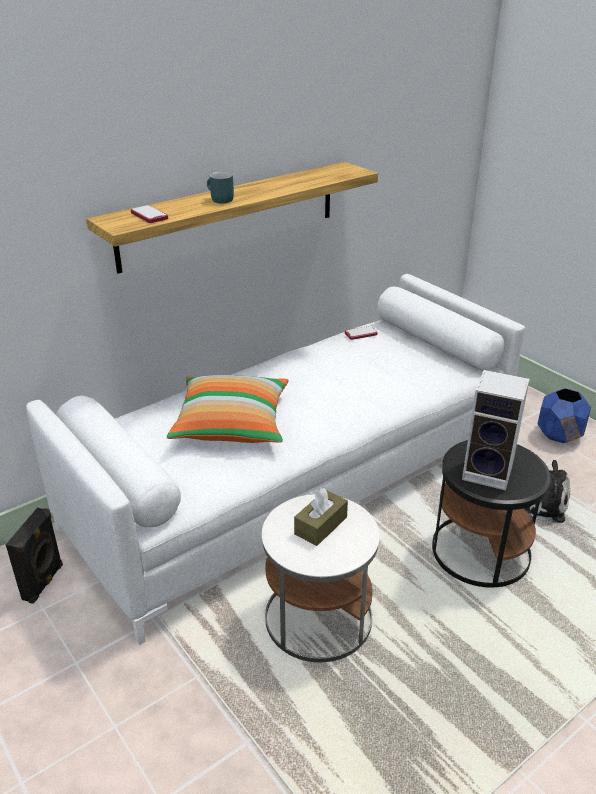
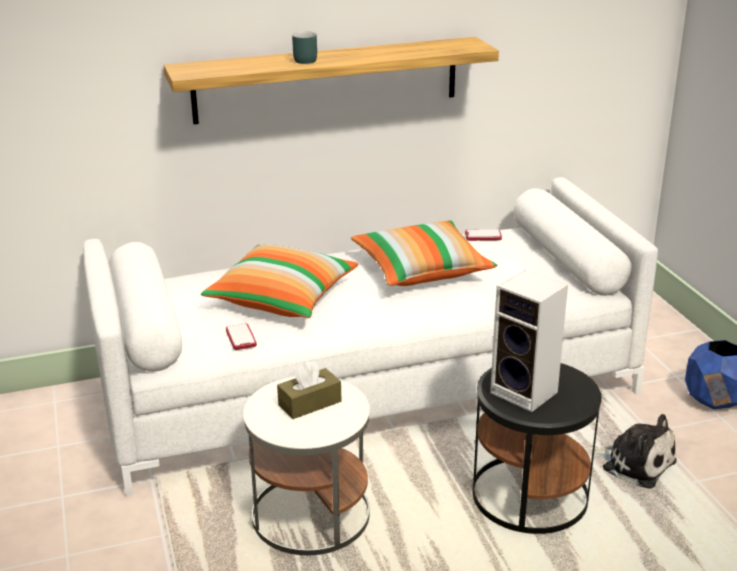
camera: 20 degrees right, 5 degrees down
black speaker [5,508,63,604] -> none
phone [131,205,168,223] -> phone moved to [226,323,257,350]
none -> pillow [351,221,497,286]

